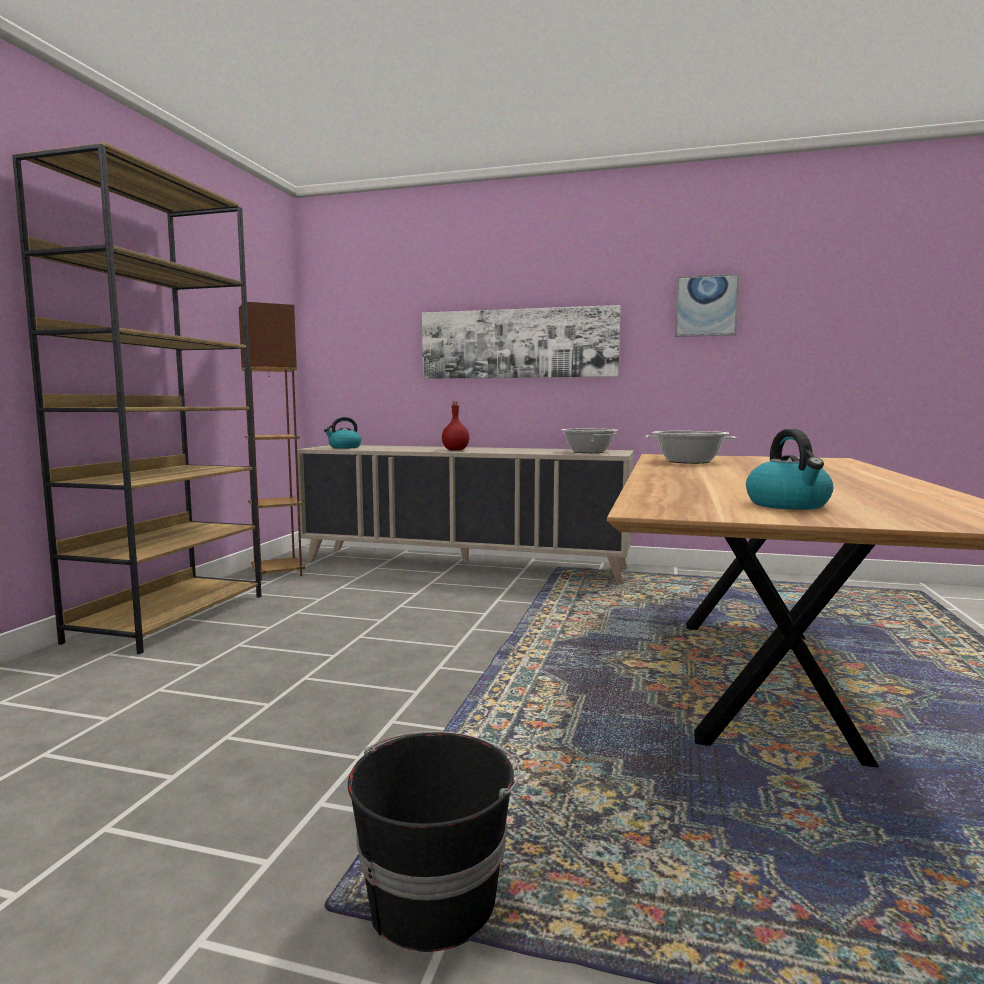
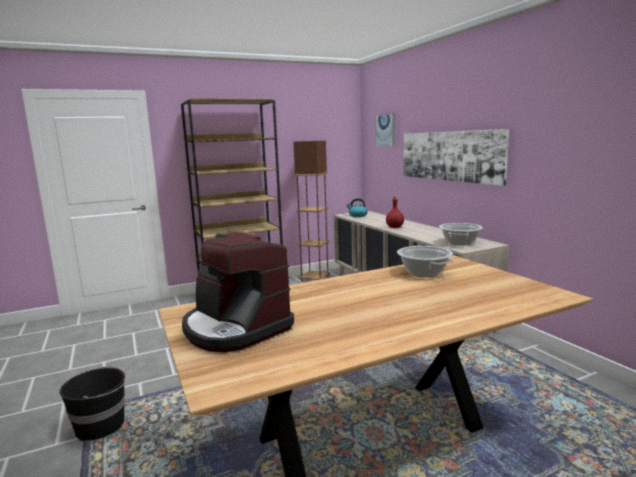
camera: 50 degrees right, 5 degrees up
picture [675,274,739,337] -> picture moved to [375,113,395,147]
kettle [746,429,833,510] -> coffee machine [182,232,294,353]

